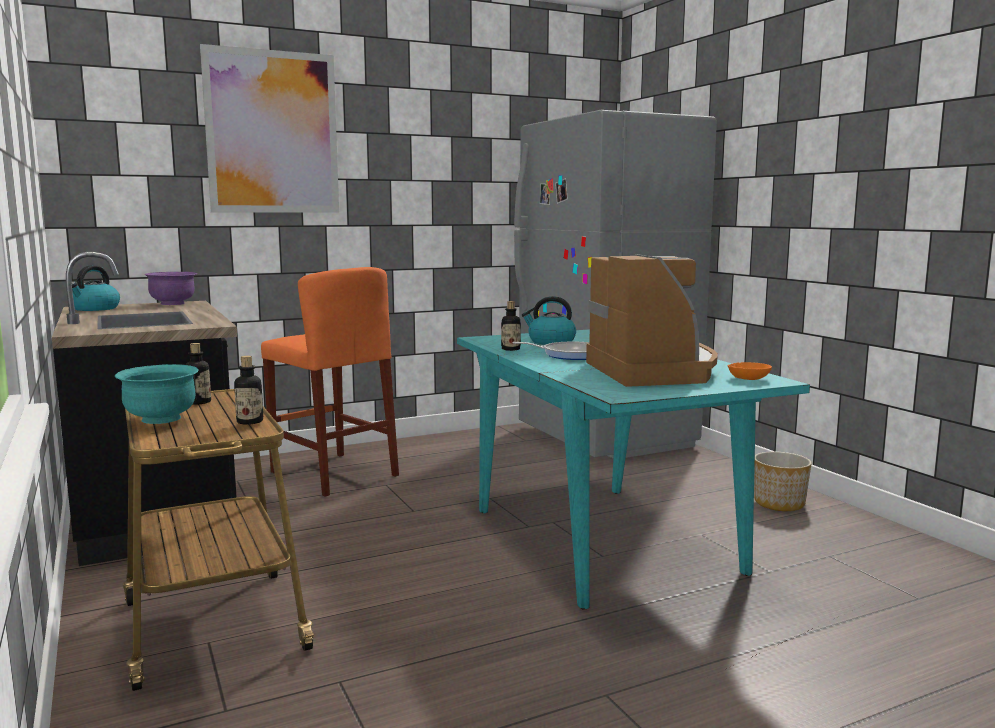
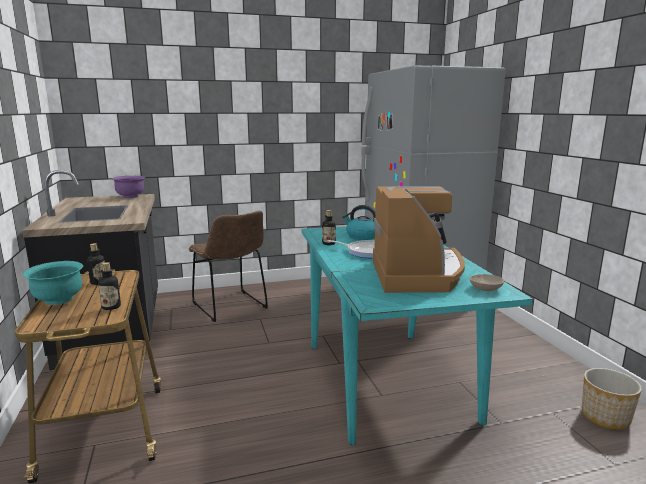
camera: 10 degrees right, 5 degrees up
kettle [72,265,120,311] -> none
picture [200,44,339,212] -> none
orange stool [261,267,399,497] -> brown chair [189,210,268,322]
orange bowl [727,362,772,380] -> beige bowl [469,274,504,291]
planter [754,452,812,511] -> planter moved to [582,368,642,430]

